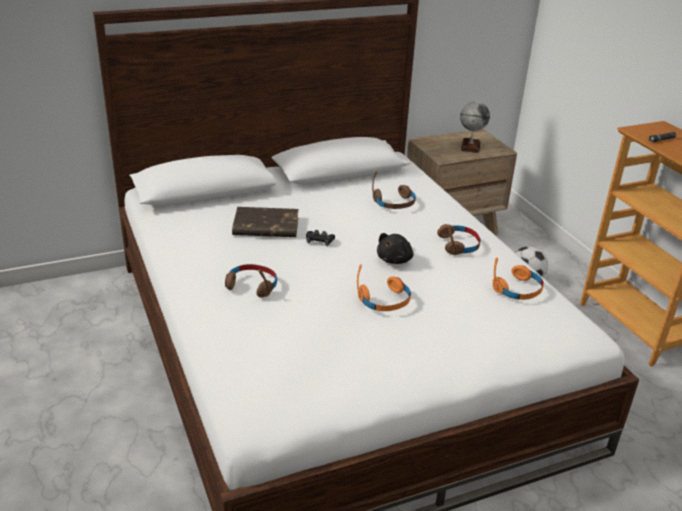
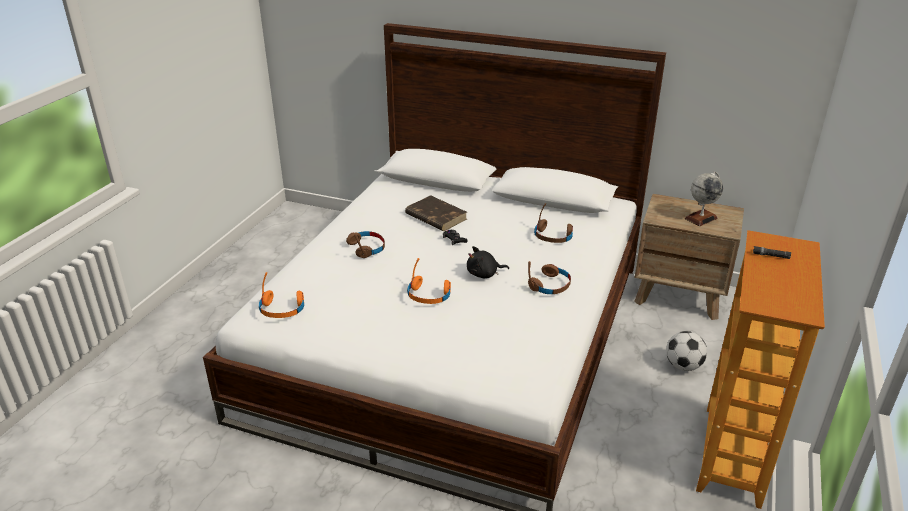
camera: 45 degrees right, 0 degrees up
orange headphones [493,258,544,300] -> orange headphones moved to [259,272,304,318]

